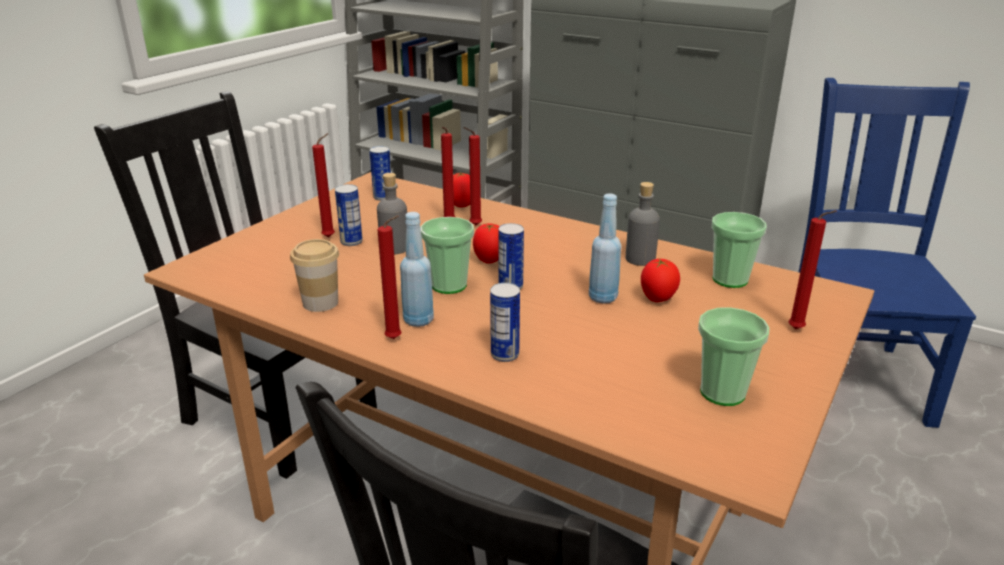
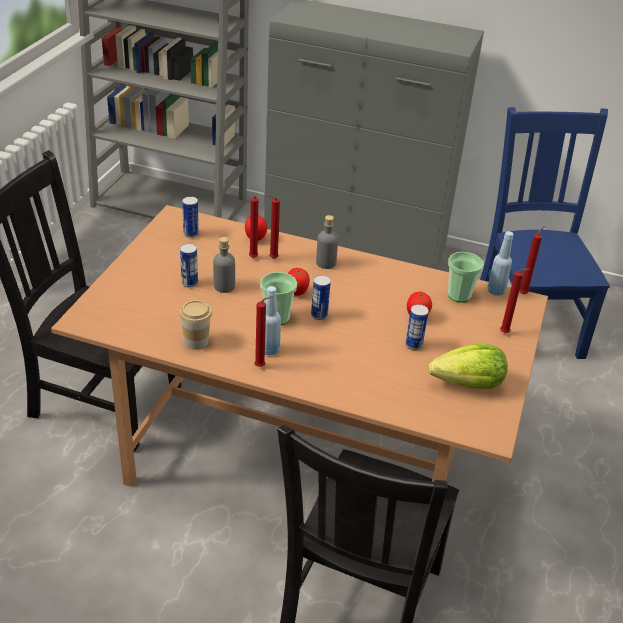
camera: 15 degrees left, 10 degrees up
red candle [312,133,335,237] -> red candle moved to [519,226,545,294]
can [490,283,520,362] -> can moved to [405,304,429,350]
blue bottle [589,194,621,304] -> blue bottle moved to [487,231,513,296]
grey bottle [626,182,660,266] -> grey bottle moved to [316,215,338,269]
cup [698,307,770,406] -> lettuce [429,344,508,389]

